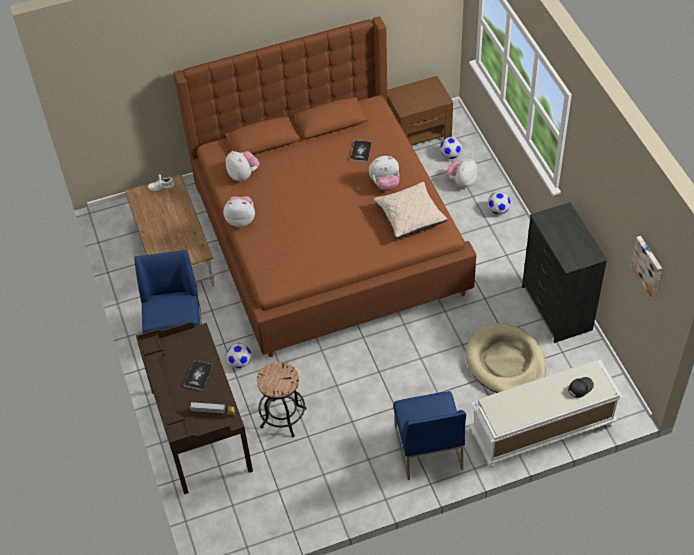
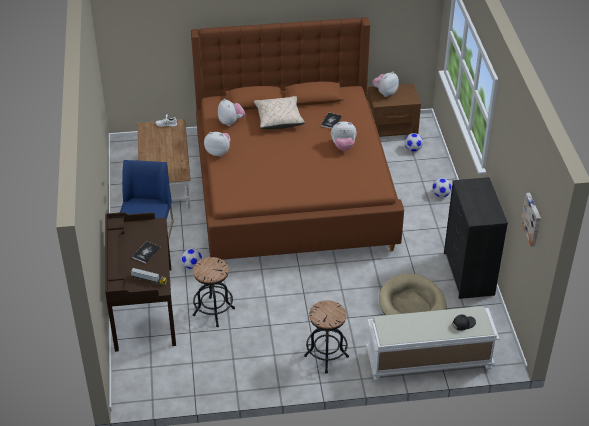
camera: 10 degrees right, 10 degrees down
beige pillow [374,182,448,238] -> beige pillow moved to [254,96,305,129]
blue chair [393,391,466,480] -> black stool [304,300,349,374]
plush toy [446,159,478,188] -> plush toy moved to [372,72,399,97]

